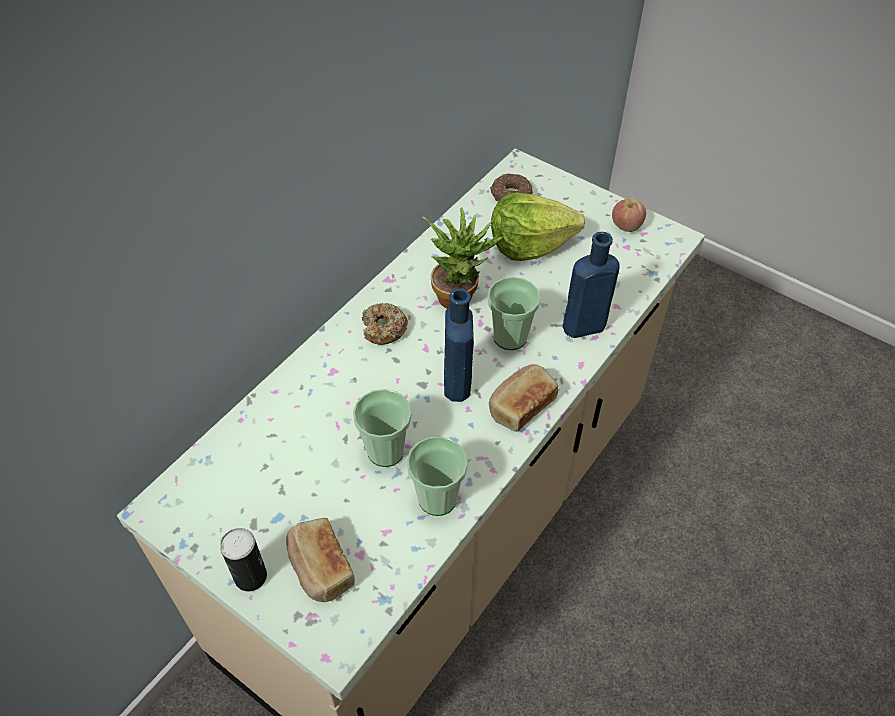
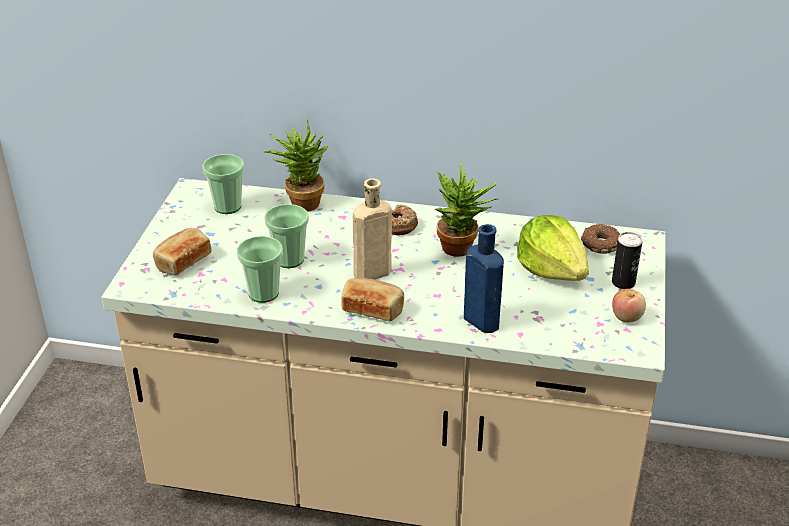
camera: 65 degrees right, 15 degrees down
can [220,528,267,591] -> can moved to [612,232,643,289]
blue bottle [444,288,474,402] -> beige bottle [353,178,392,280]
cup [487,277,541,350] -> cup moved to [202,154,244,214]
none -> potted plant [264,119,328,212]

